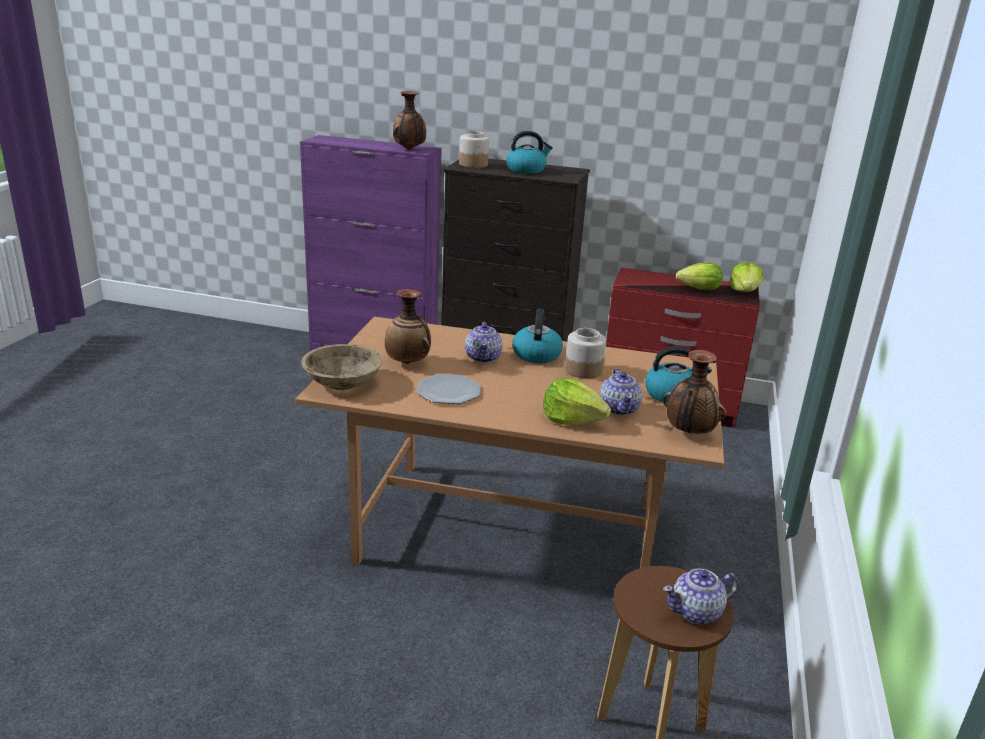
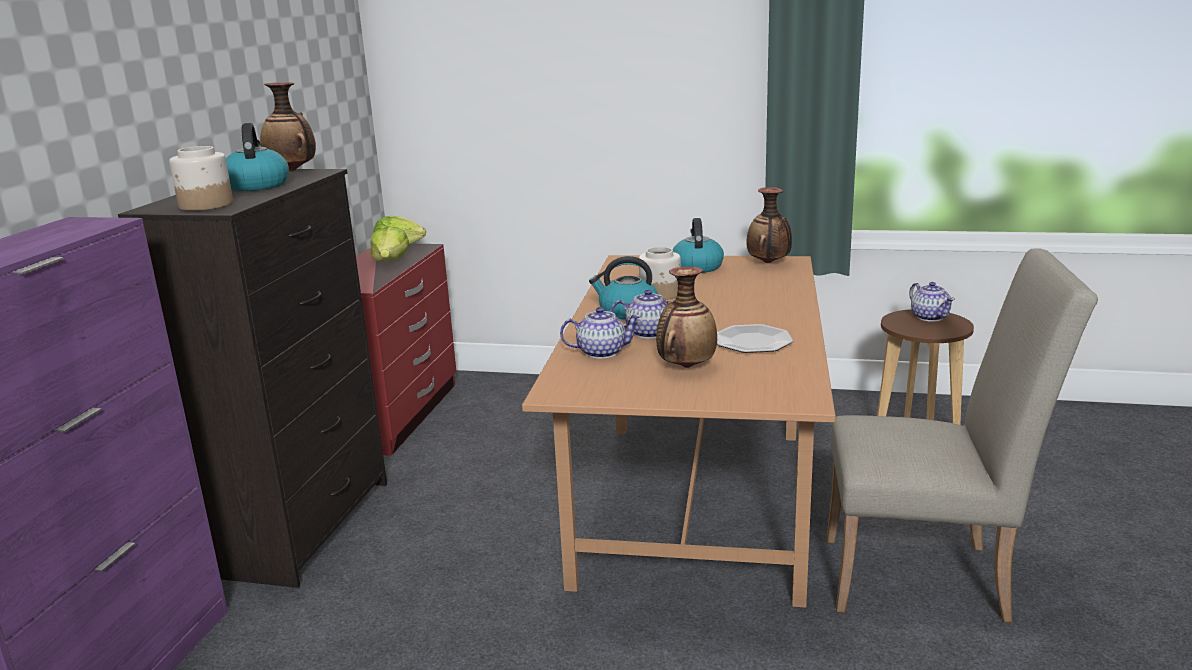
camera: 90 degrees left, 5 degrees down
beige bowl [301,344,383,390] -> none
vase [393,91,426,150] -> vase moved to [260,83,316,172]
lettuce [543,377,611,425] -> none
teapot [600,368,642,416] -> teapot moved to [560,307,641,359]
none -> beige chair [827,248,1098,622]

